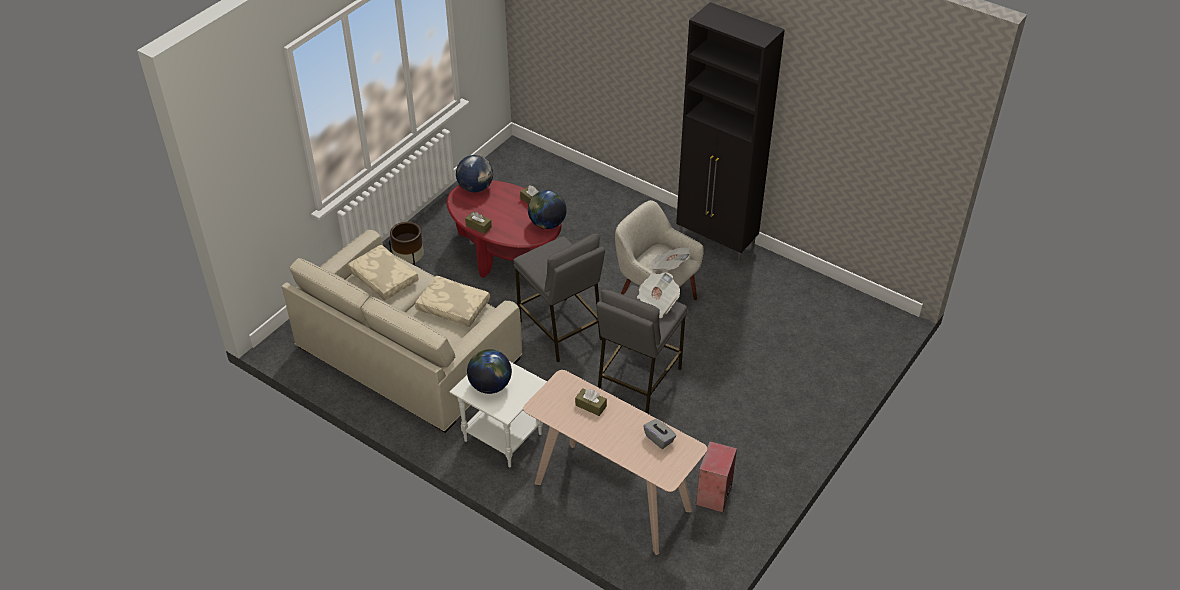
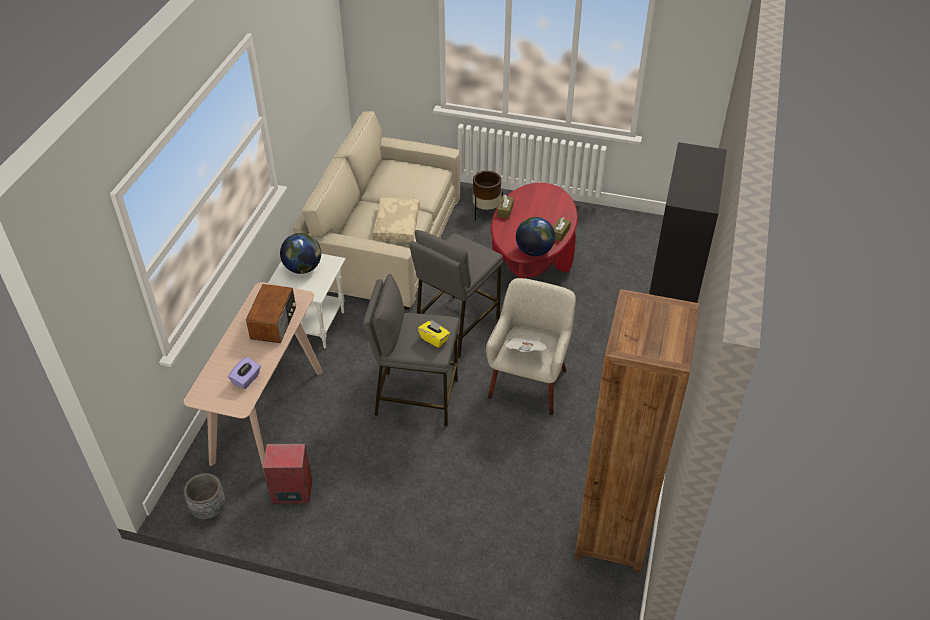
camera: 70 degrees right, 0 degrees up
beige pillow [347,245,419,301] -> none
globe [456,155,493,192] -> none
brown tissue box [575,388,607,416] -> radio [246,284,296,343]
newspaper [637,272,680,318] -> yellow tissue box [418,320,450,348]
grey tissue box [643,419,676,449] -> purple tissue box [228,357,261,389]
none -> grey planter [184,473,226,520]
none -> brown bookcase [574,289,700,573]

